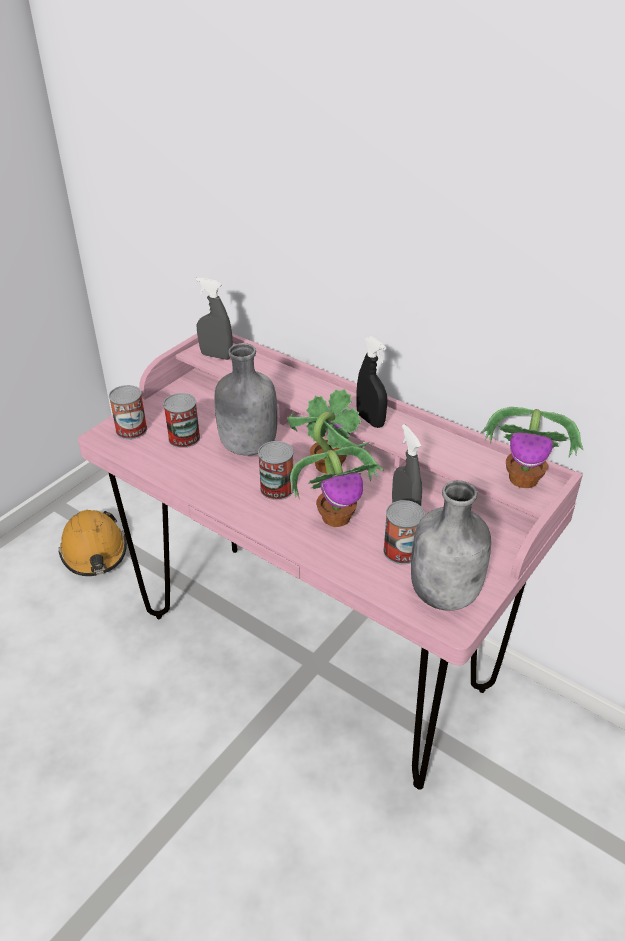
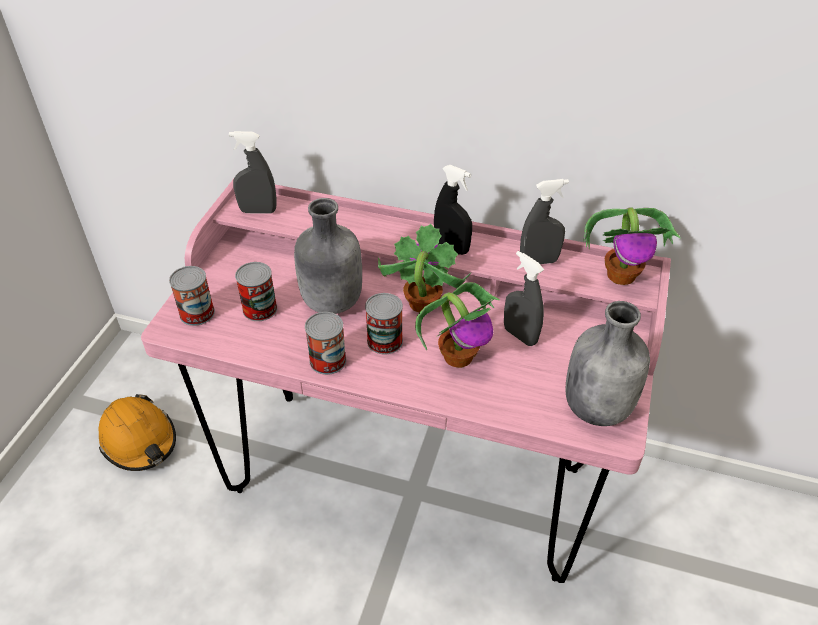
camera: 20 degrees left, 5 degrees up
can [383,500,425,565] -> can moved to [305,312,346,375]
none -> grey spray bottle [520,179,569,264]

